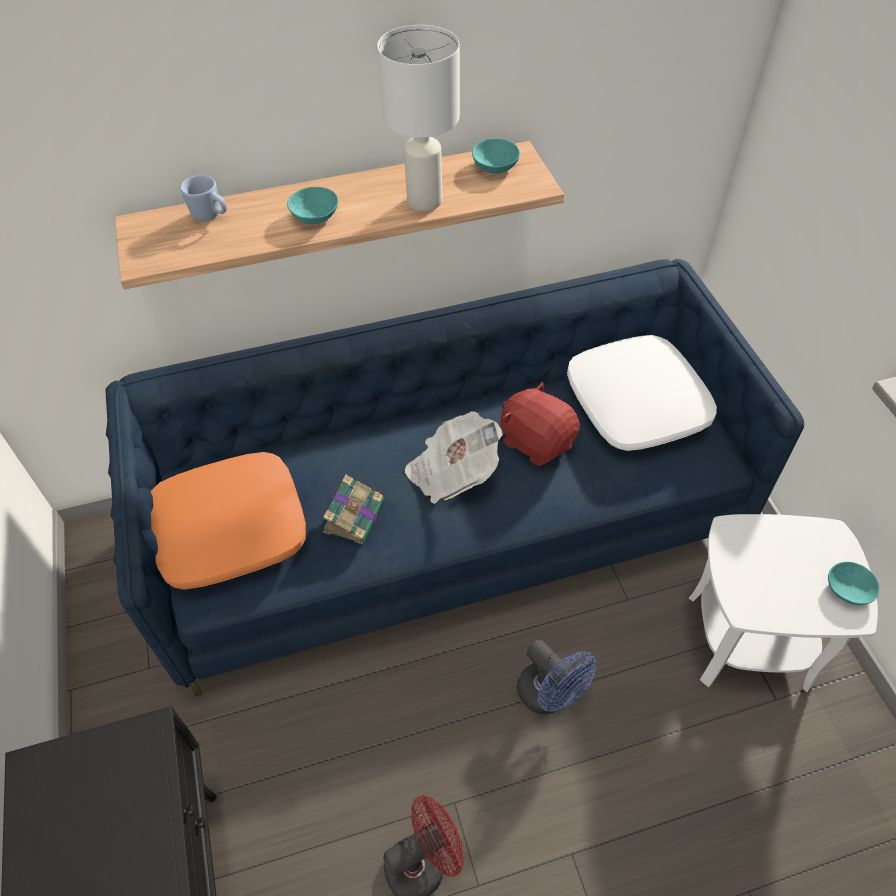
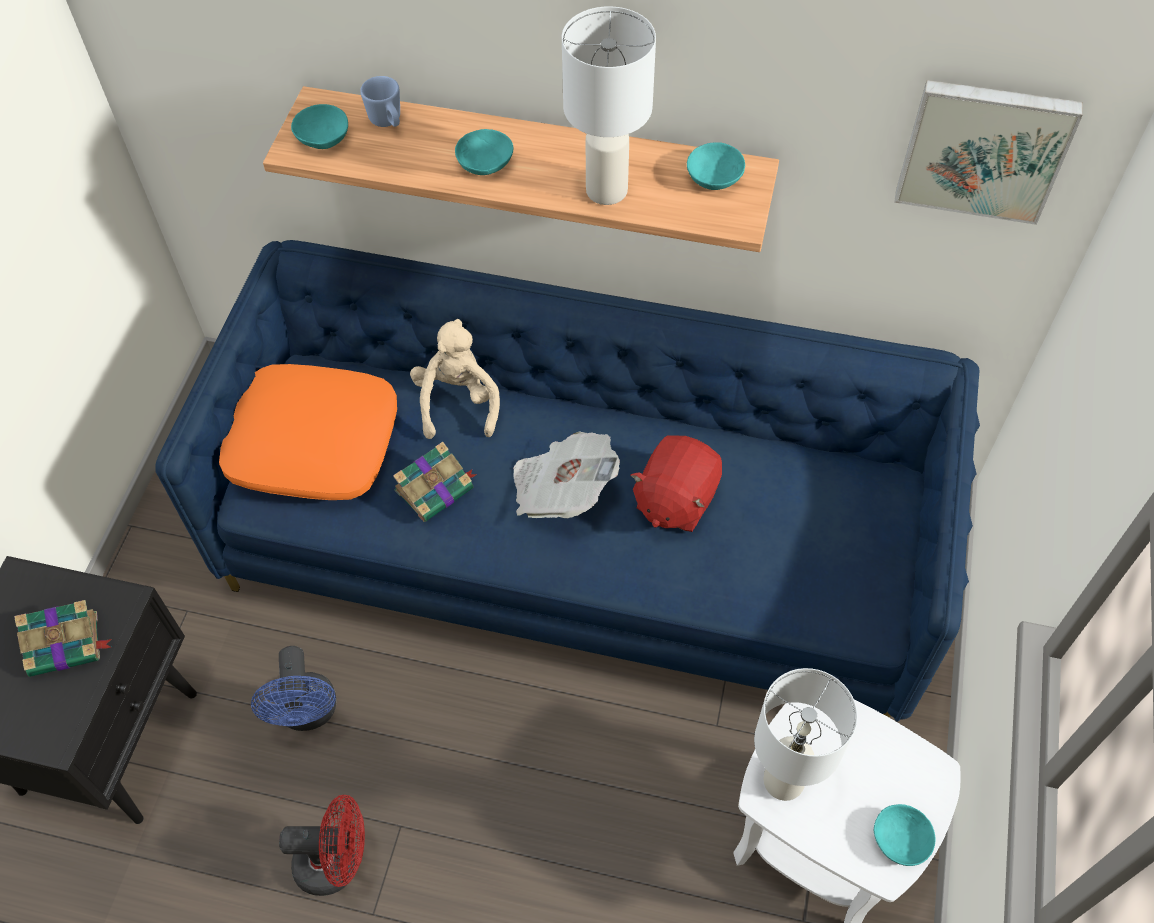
camera: 30 degrees right, 5 degrees up
red plush toy [500,382,580,466] -> red plush toy turned 135 degrees counterclockwise [630,435,722,532]
blue fan [517,640,596,715] -> blue fan moved to [251,646,336,731]
white pillow [567,335,717,451] -> none
none -> book [14,600,111,677]
none -> turquoise bowl [291,104,348,149]
none -> beige plush toy [410,319,500,439]
none -> white table lamp [754,668,858,801]
none -> picture [894,80,1083,225]

